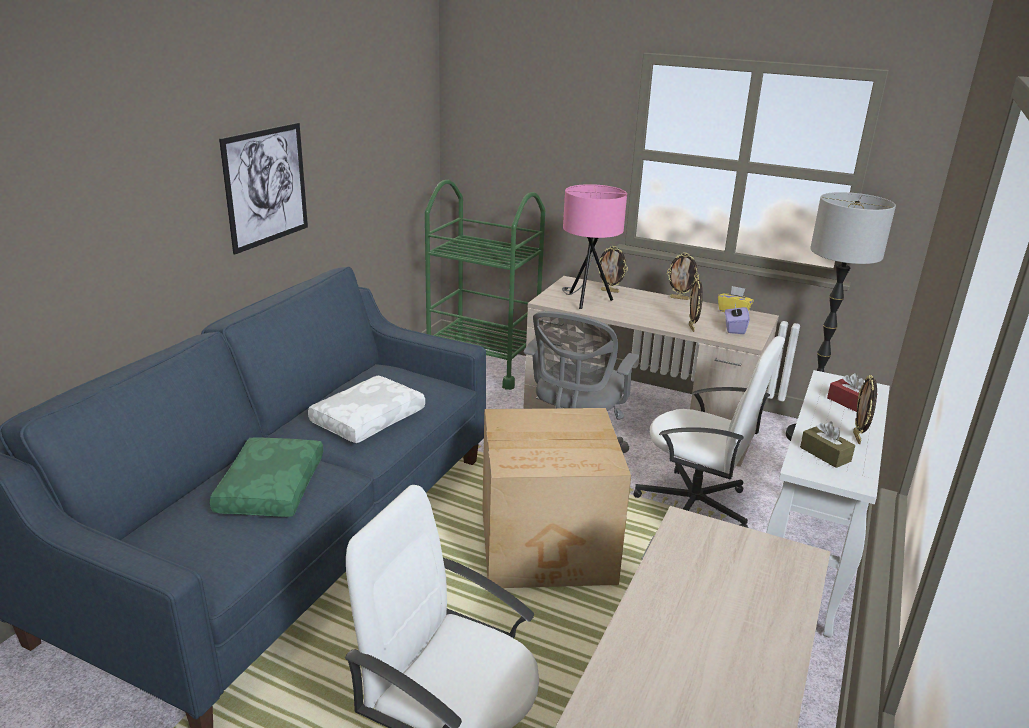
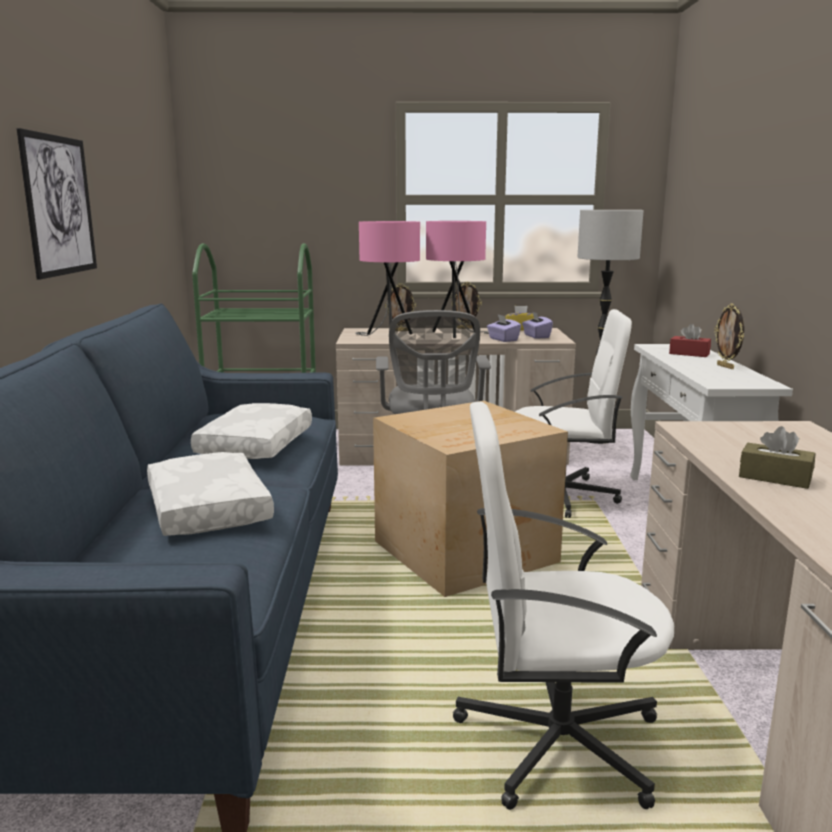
camera: 25 degrees left, 10 degrees down
green pillow [210,437,323,517] -> white pillow [147,452,274,536]
picture frame [689,278,703,332] -> purple tissue box [487,314,521,342]
brown tissue box [800,421,855,468] -> brown tissue box moved to [739,426,816,489]
none -> pink table lamp [426,221,489,338]

